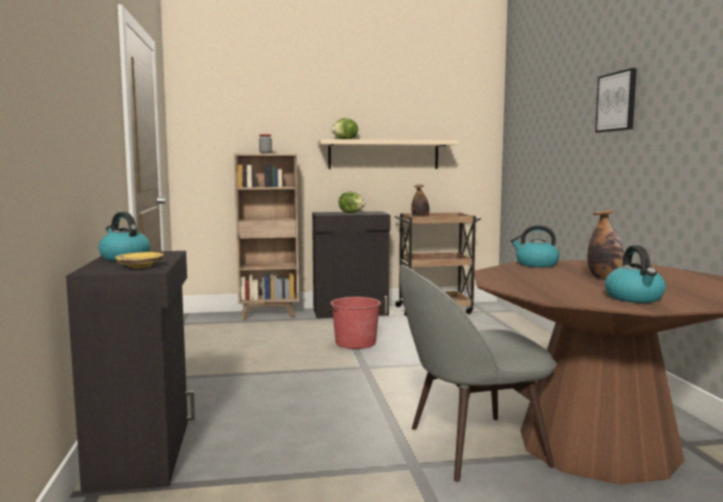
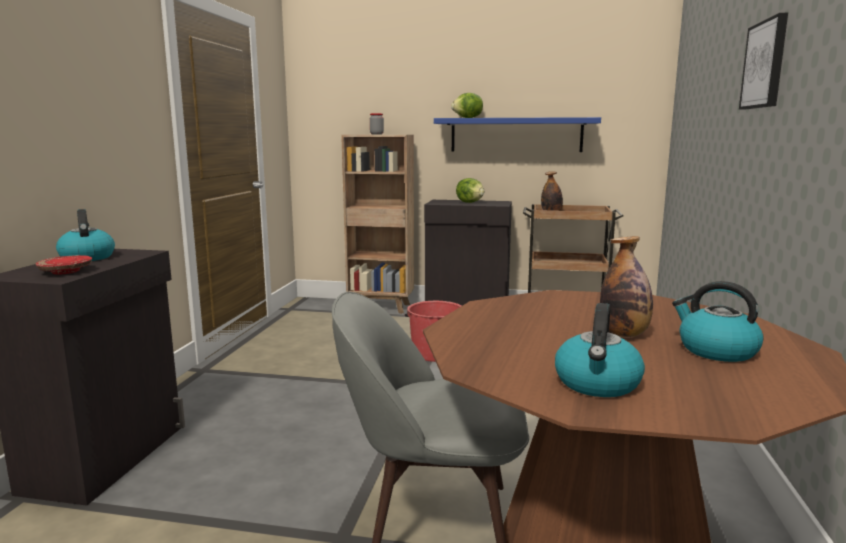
camera: 20 degrees right, 5 degrees up
yellow plate [115,252,164,268] -> red plate [36,255,92,275]
beige shelf [318,139,458,169] -> blue shelf [434,117,601,152]
kettle [510,225,560,267] -> kettle moved to [672,281,763,362]

